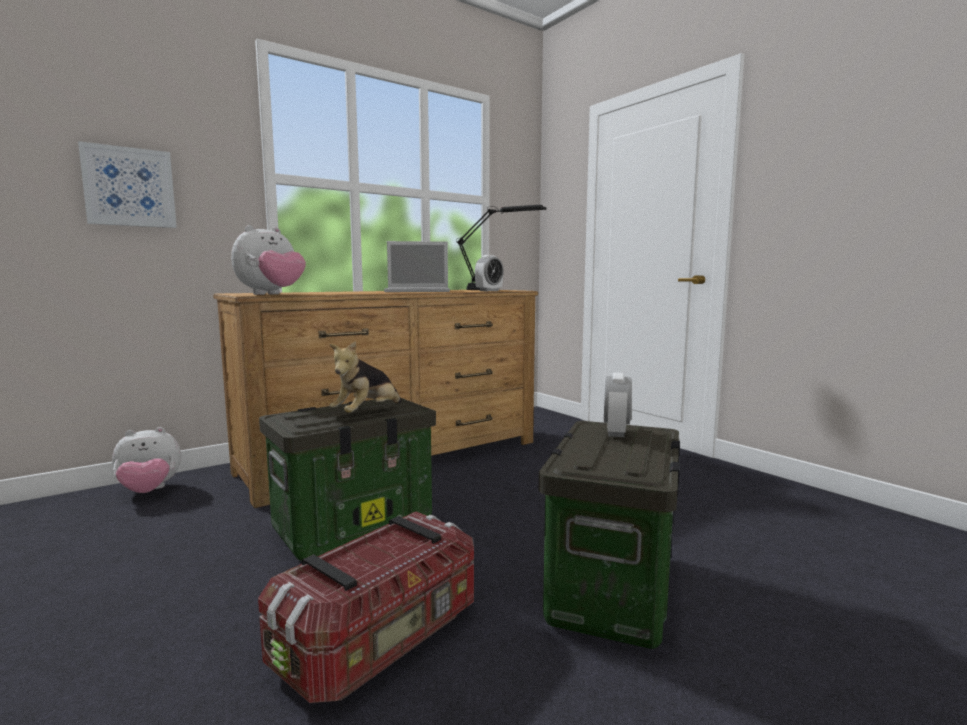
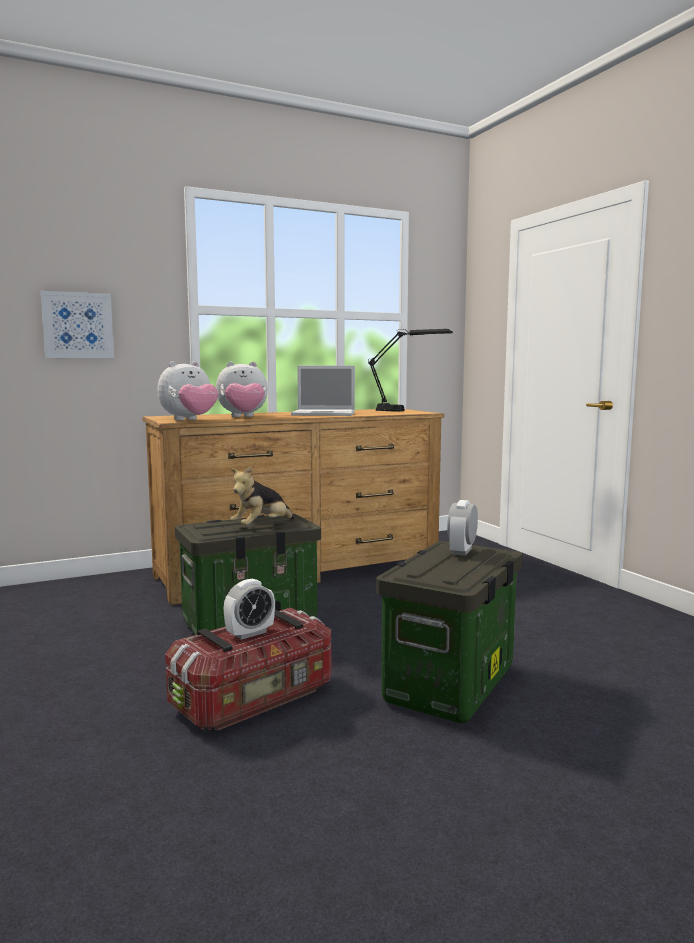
camera: 10 degrees right, 0 degrees up
plush toy [112,427,181,493] -> plush toy moved to [216,362,268,417]
alarm clock [475,255,504,291] -> alarm clock moved to [224,579,275,640]

